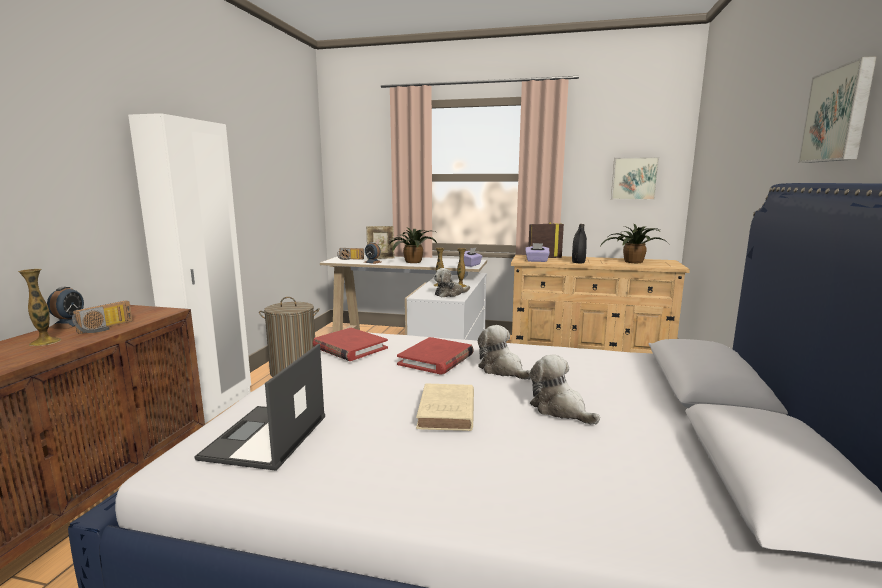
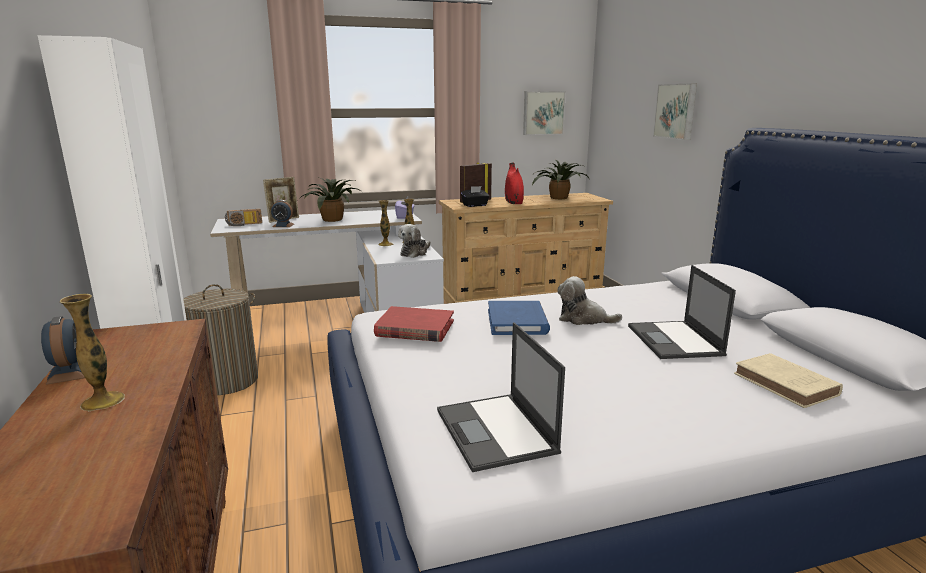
camera: 30 degrees left, 5 degrees up
radio [72,300,132,334] -> none
red book [397,337,473,374] -> blue book [488,301,550,335]
beige book [416,384,474,431] -> beige book moved to [734,353,843,408]
purple tissue box [525,243,550,262] -> black tissue box [461,186,489,207]
plush toy [530,354,600,425] -> laptop [628,265,736,359]
black vase [572,224,587,263] -> red vase [505,163,524,204]
picture [798,56,877,163] -> picture moved to [653,83,697,140]

